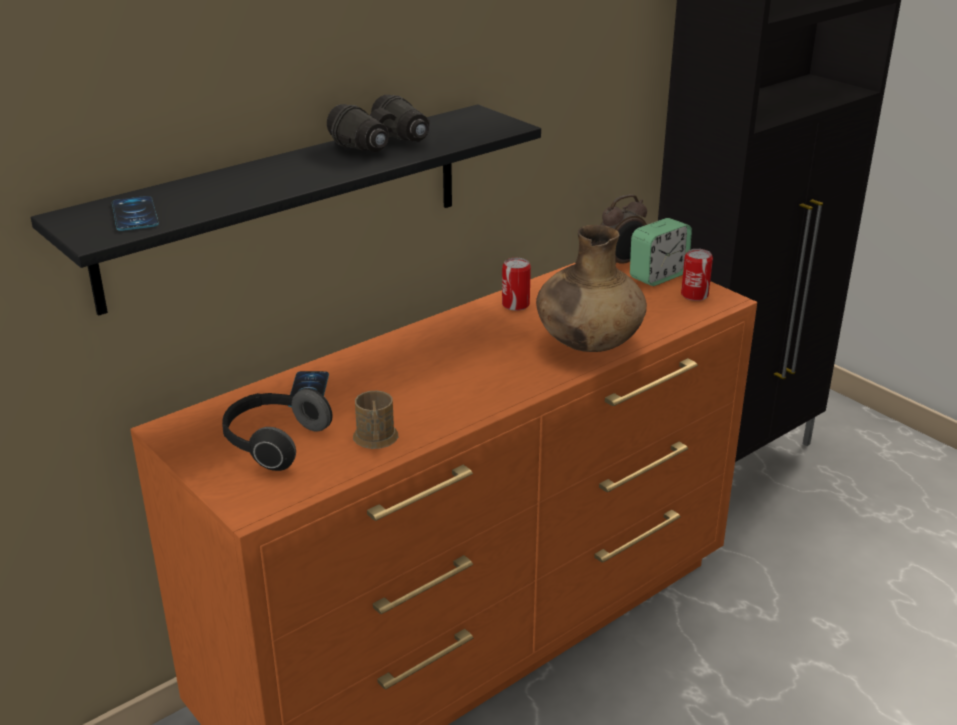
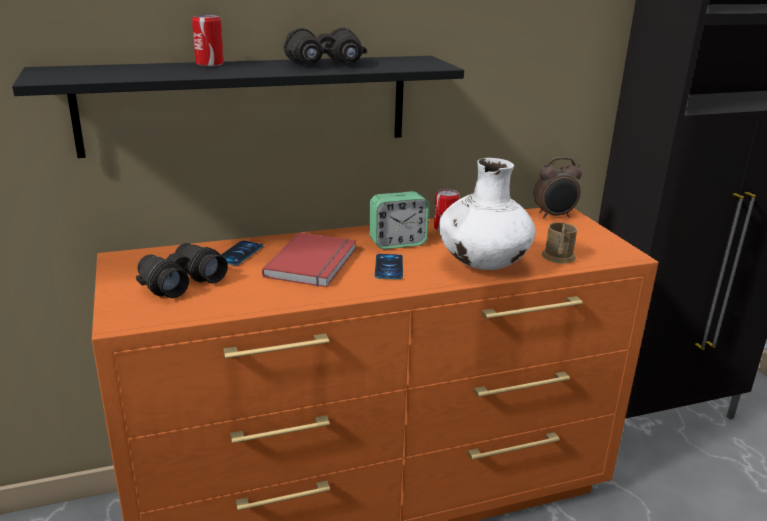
camera: 20 degrees right, 5 degrees down
phone [112,196,159,231] -> phone moved to [375,254,403,279]
headphones [222,388,332,471] -> black binoculars [136,243,228,298]
brown mug [353,391,398,449] -> brown mug moved to [542,222,577,264]
brown vase [536,225,647,352] -> white vase [439,158,535,270]
alarm clock [630,218,692,286] -> alarm clock moved to [369,191,429,249]
can [681,249,713,301] -> can moved to [192,15,224,67]
none -> red book [262,232,356,287]

